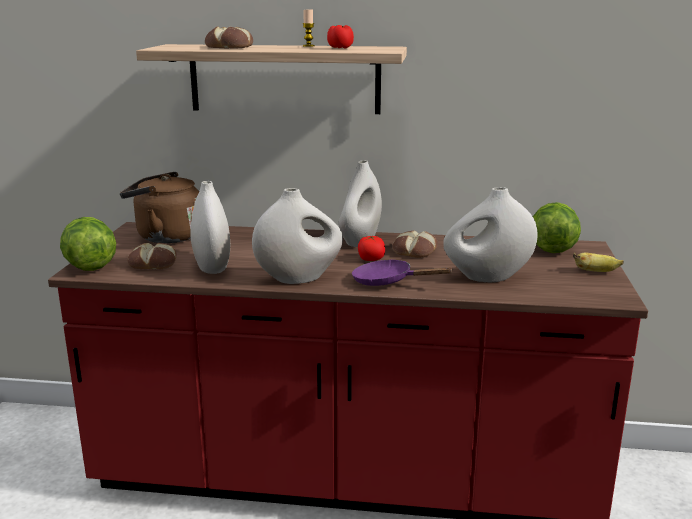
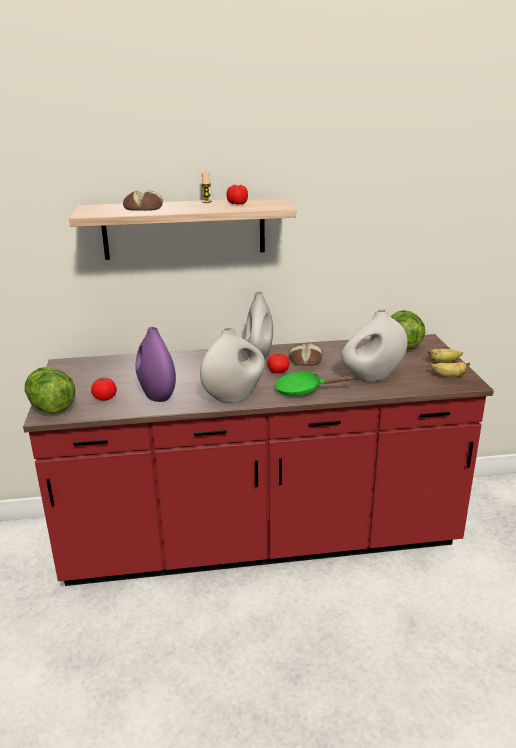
camera: 15 degrees left, 5 degrees up
brown kettle [120,172,199,243] -> none
bread [128,243,176,269] -> tomato [91,378,117,401]
white vase [191,181,230,274] -> purple vase [135,327,176,402]
purple frying pan [352,259,454,286] -> green frying pan [275,372,355,396]
none -> banana [430,362,470,377]

